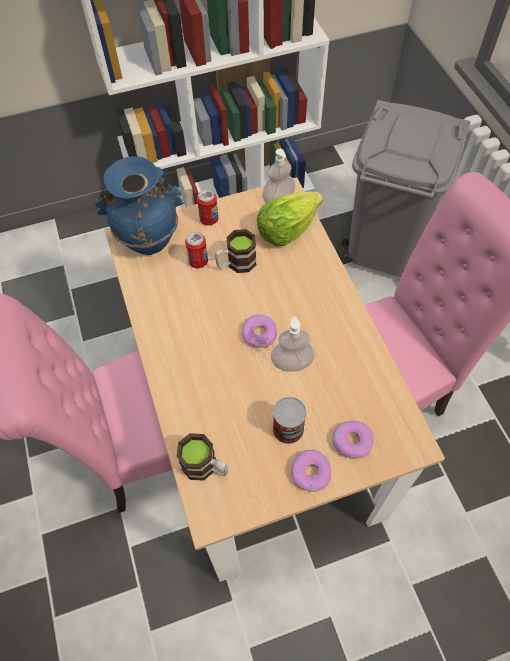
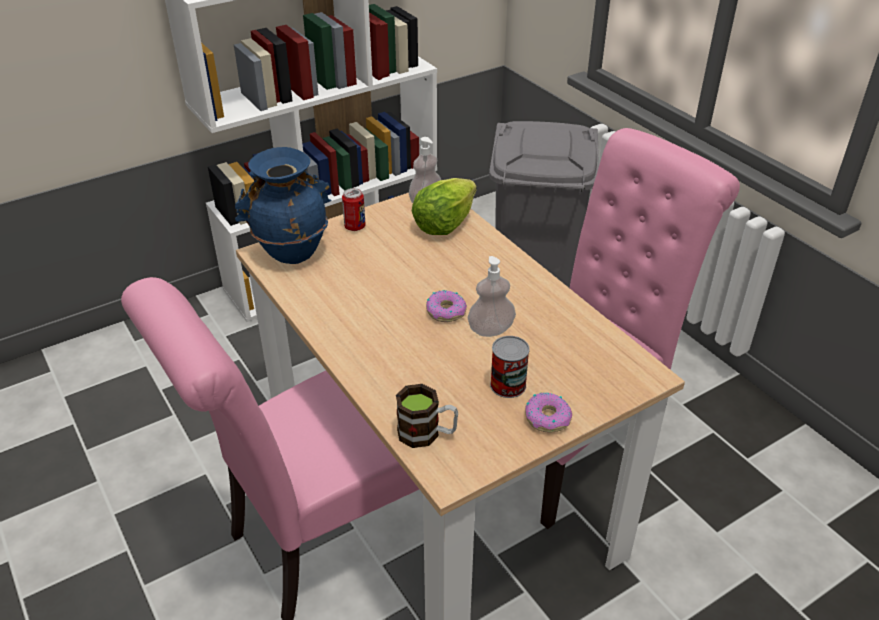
camera: 15 degrees left, 20 degrees down
can [185,232,208,268] -> none
mug [215,229,256,273] -> none
donut [332,421,374,459] -> none

